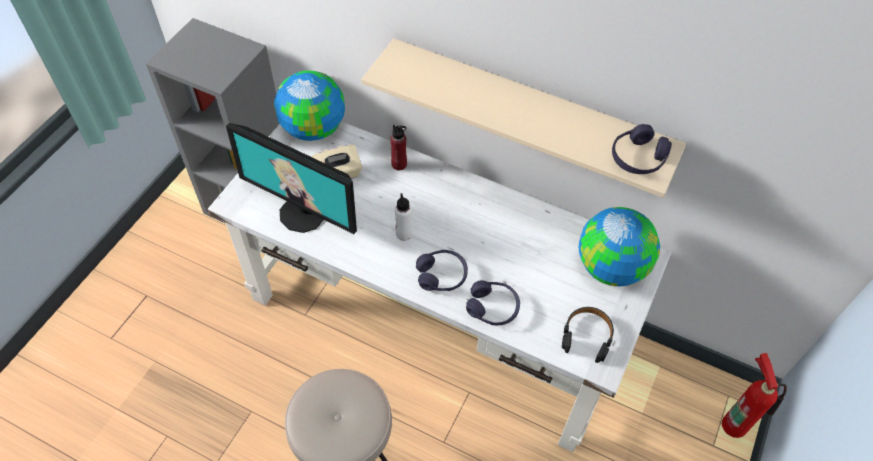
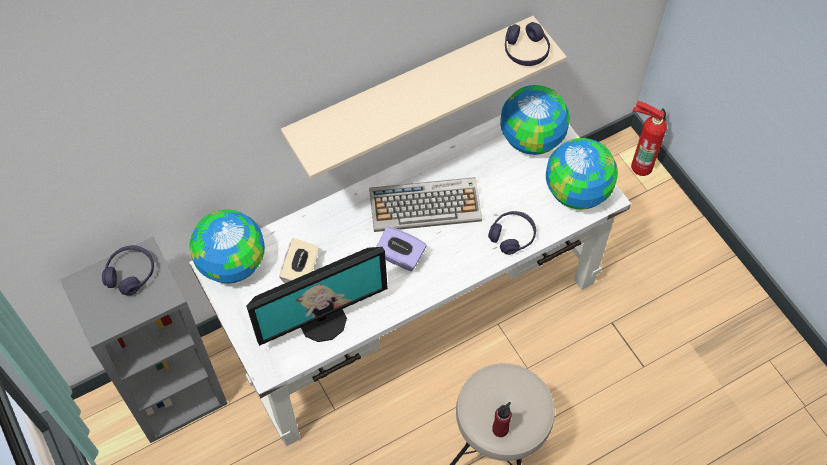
camera: 55 degrees left, 5 degrees up
red bottle [390,125,407,171] -> red bottle moved to [492,402,512,437]
white bottle [395,193,412,241] -> purple tissue box [376,226,427,271]
purple headphones [416,250,468,291] -> purple headphones moved to [102,245,154,296]
black headphones [562,307,614,363] -> globe [546,138,618,210]
none -> keyboard [369,177,482,232]

